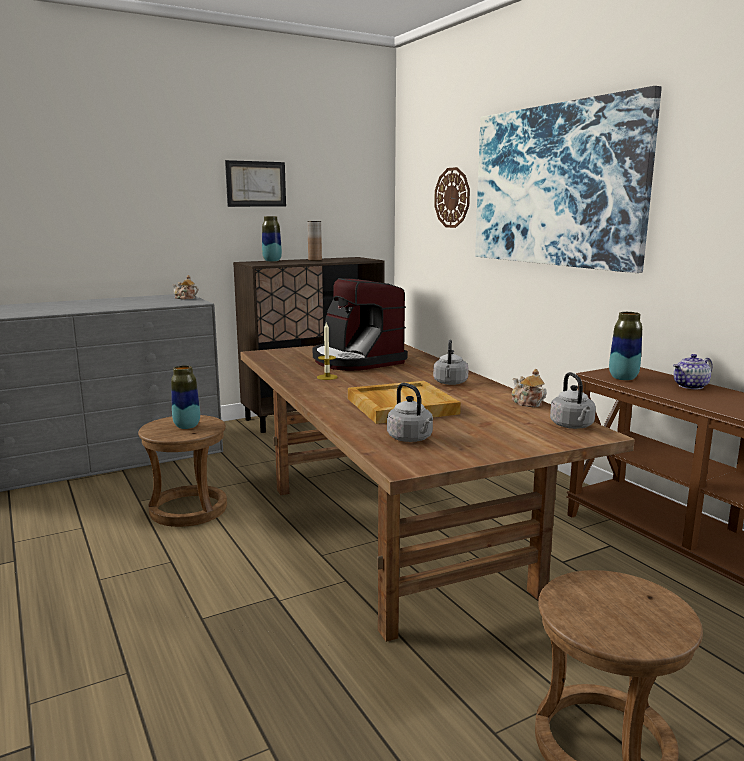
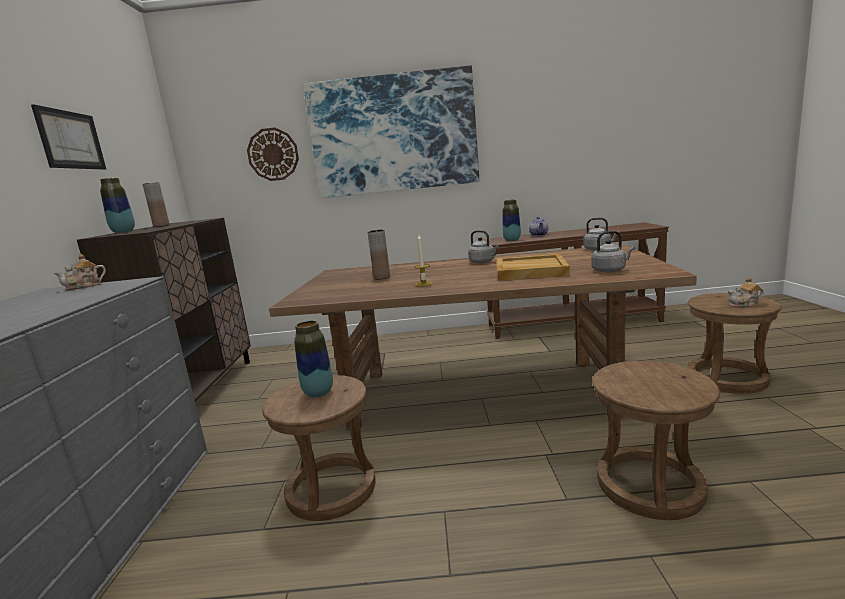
camera: 60 degrees left, 0 degrees up
coffee machine [313,278,408,371] -> brown vase [368,229,390,280]
teapot [512,369,547,407] -> teapot moved to [728,277,764,308]
none -> brown stool [593,361,720,520]

